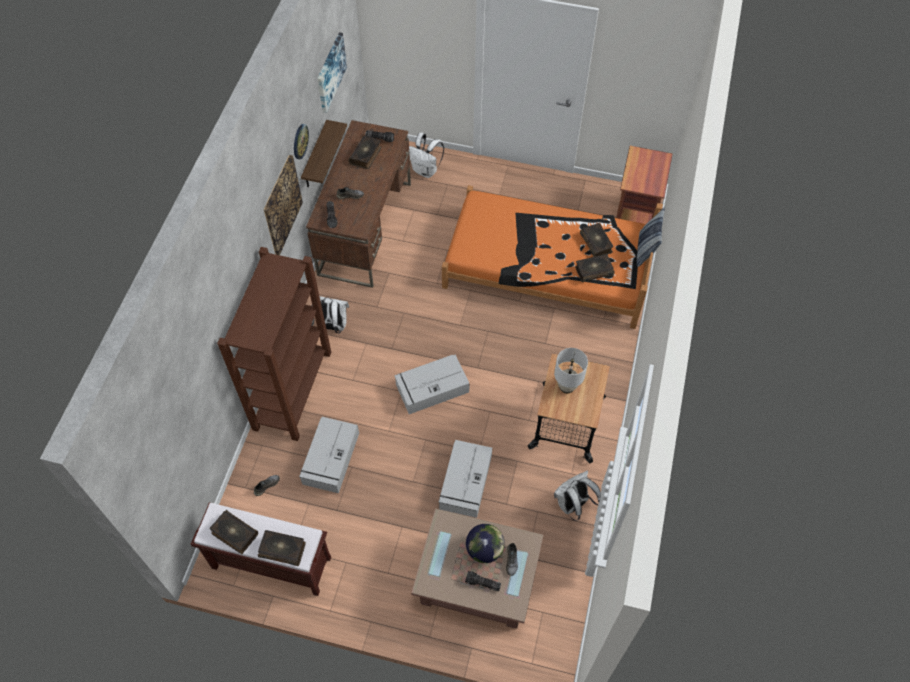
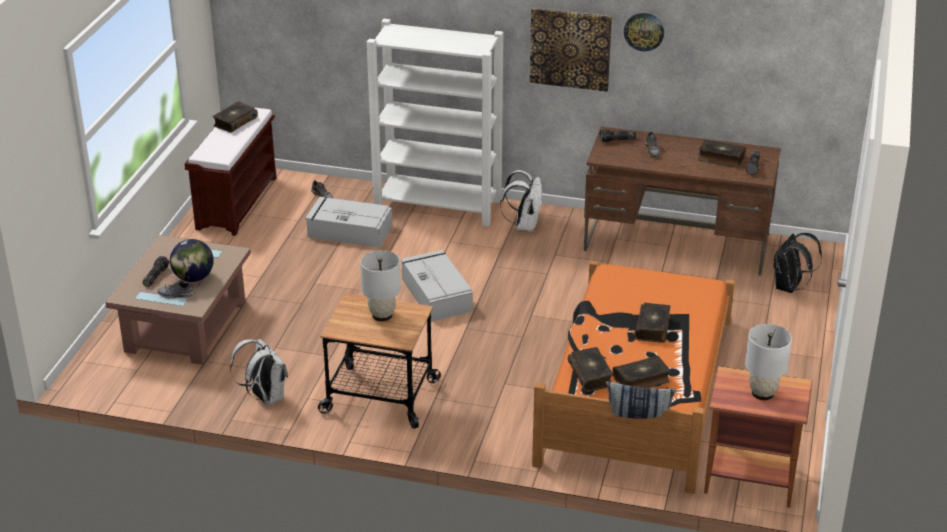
camera: 90 degrees right, 25 degrees down
brown bookcase [217,247,331,441] -> white bookcase [367,19,504,226]
book [258,530,306,566] -> book moved to [635,303,671,343]
shelf [301,120,347,187] -> none
picture [317,32,347,113] -> none
white backpack [409,133,444,178] -> black backpack [773,233,822,293]
grey storage box [439,440,492,518] -> none
none -> white table lamp [745,324,792,400]

